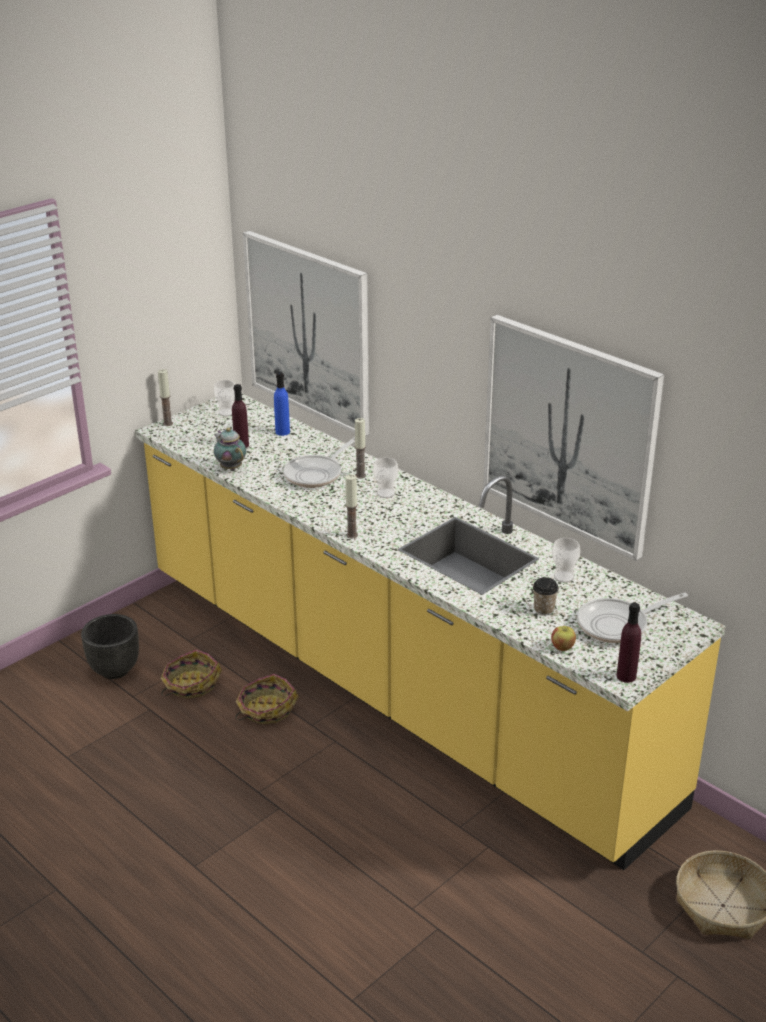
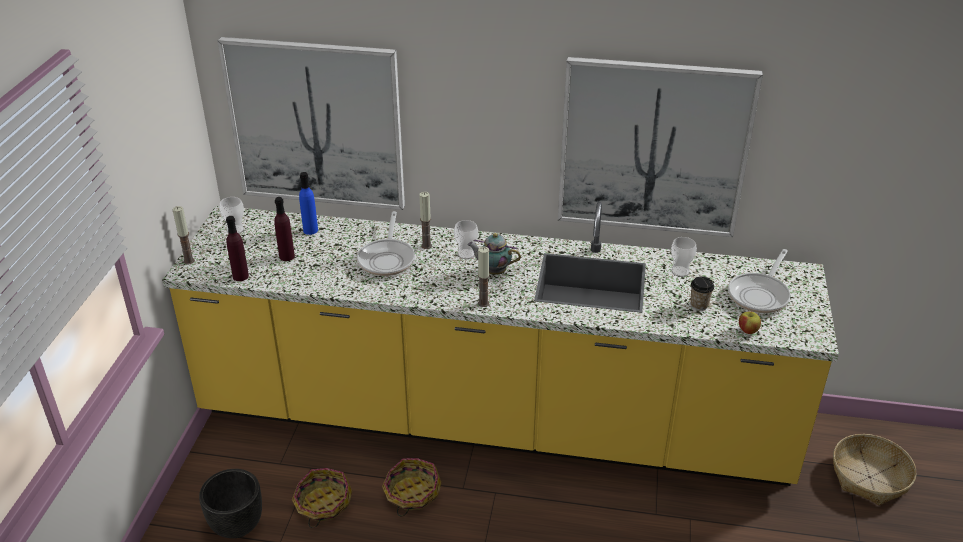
camera: 35 degrees left, 5 degrees up
teapot [214,428,246,470] -> teapot moved to [468,233,521,275]
purple bottle [616,603,641,683] -> purple bottle moved to [226,216,249,281]

